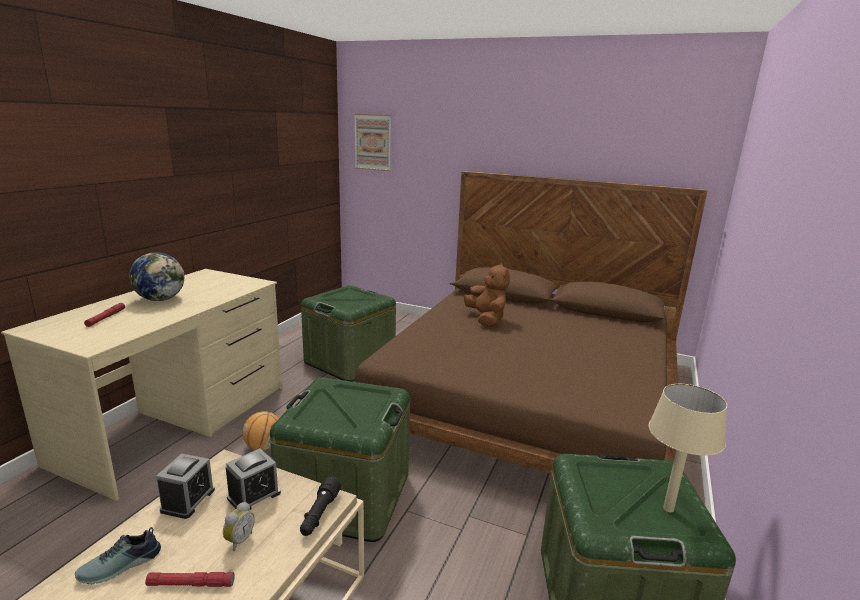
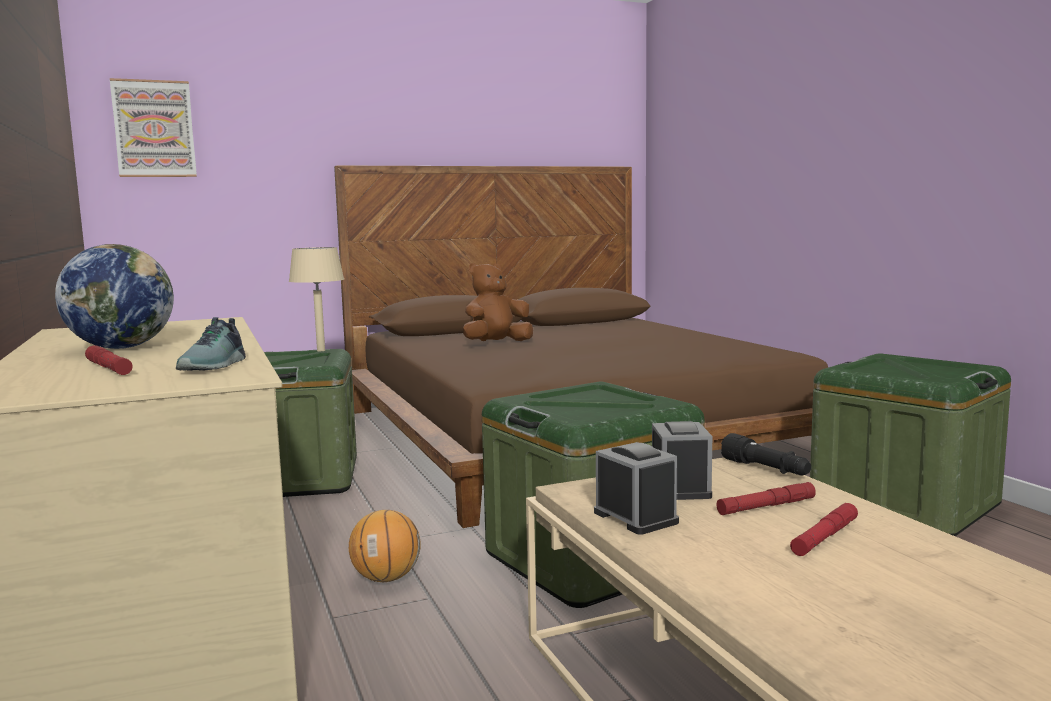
camera: 45 degrees left, 10 degrees down
shoe [75,527,161,584] -> shoe moved to [176,317,246,371]
alarm clock [223,502,255,551] -> red flashlight [716,482,816,515]
brown plush toy [464,263,510,327] -> brown plush toy turned 60 degrees counterclockwise [463,263,533,341]
beige table lamp [648,384,727,512] -> beige table lamp moved to [289,247,344,351]

